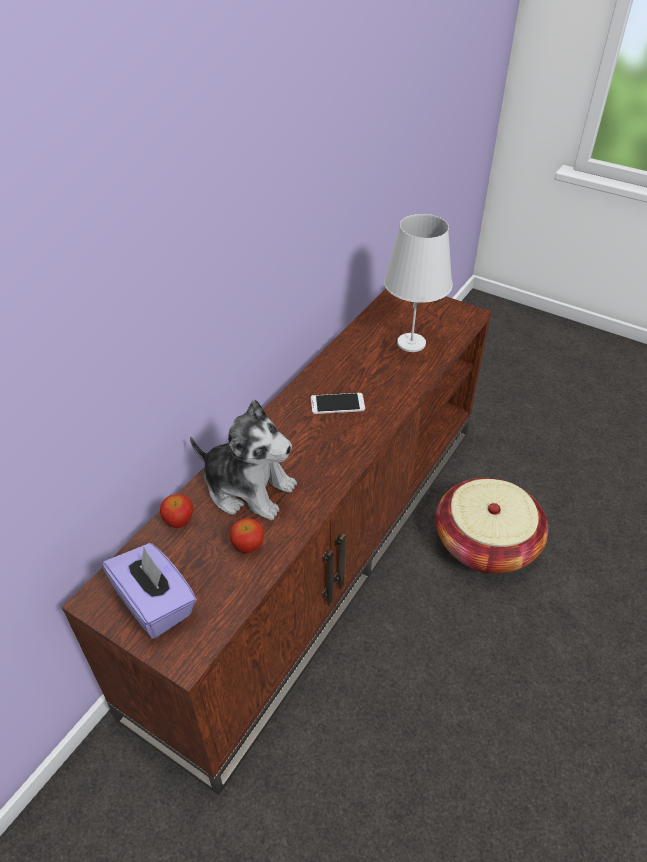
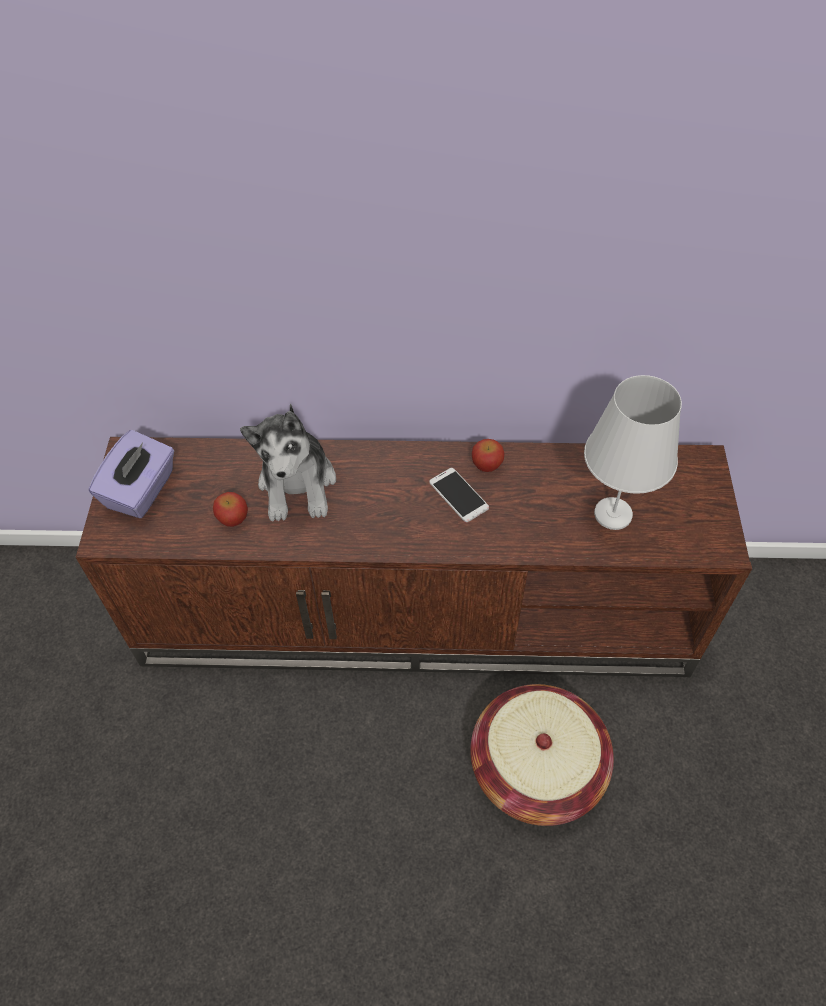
camera: 60 degrees right, 10 degrees up
apple [160,494,193,528] -> apple moved to [472,439,505,472]

